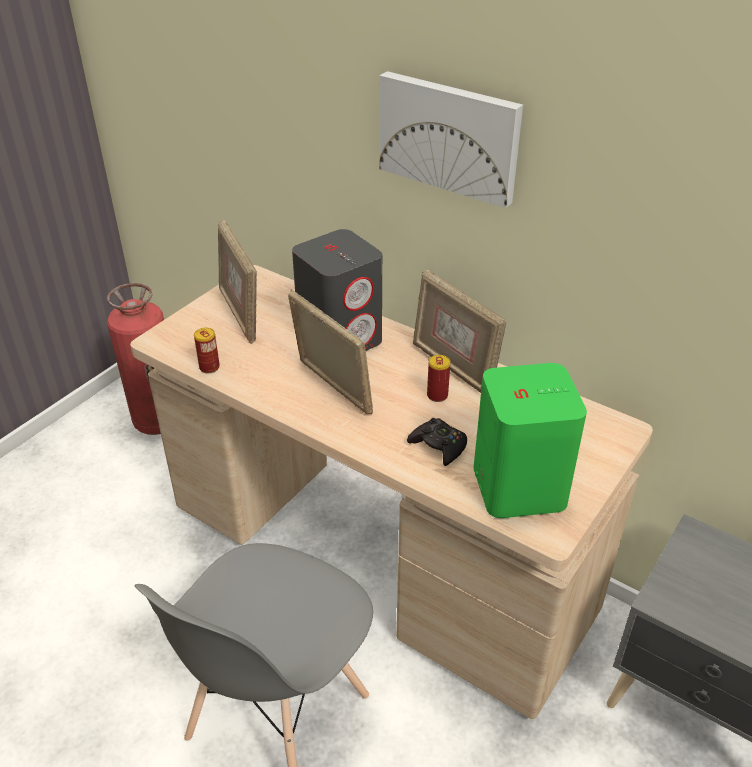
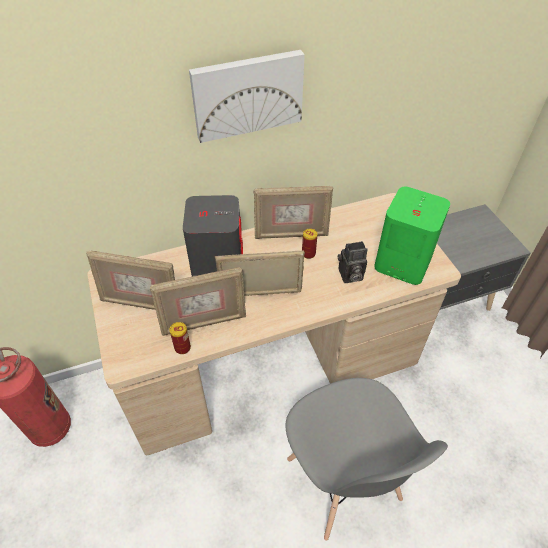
camera: 55 degrees left, 10 degrees up
black game controller [407,418,467,466] -> camera [338,241,367,283]
none -> picture frame [150,267,246,336]

